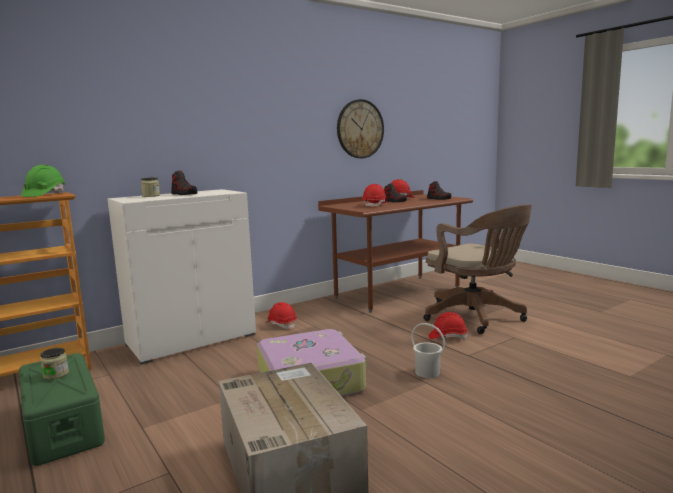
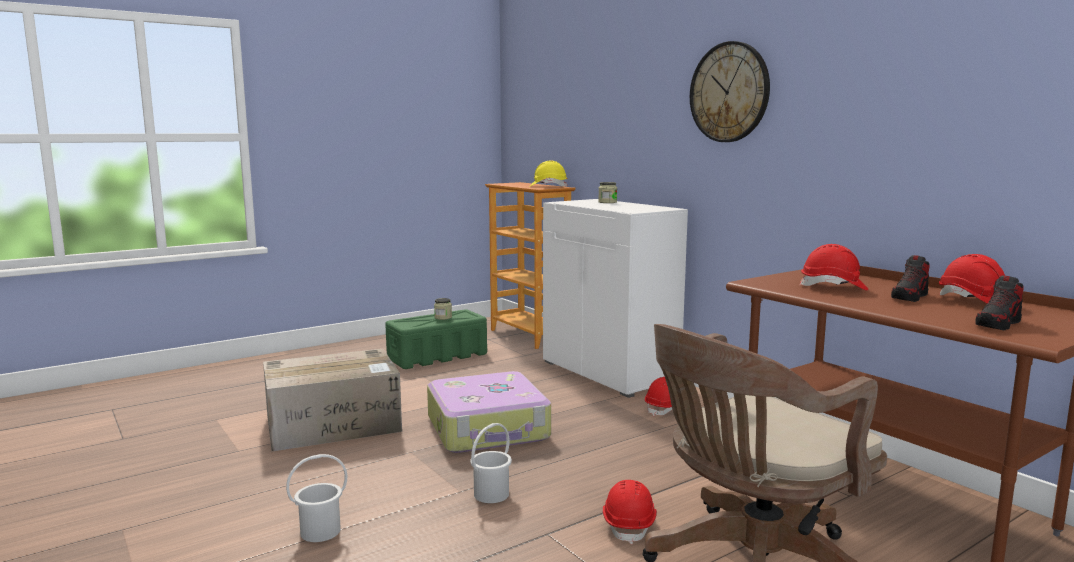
camera: 90 degrees right, 0 degrees up
green hard hat [21,165,66,197] -> yellow hard hat [529,160,568,187]
shoe [171,170,197,195] -> none
wall clock [337,99,384,158] -> wall clock moved to [690,41,770,142]
none -> white bucket [286,454,347,542]

